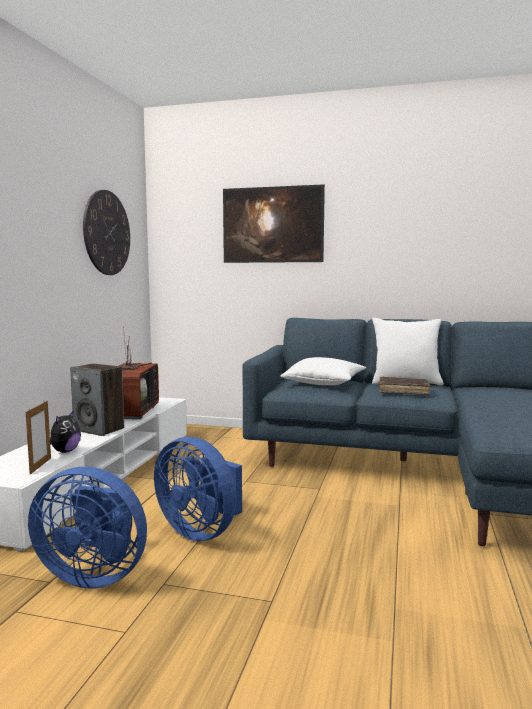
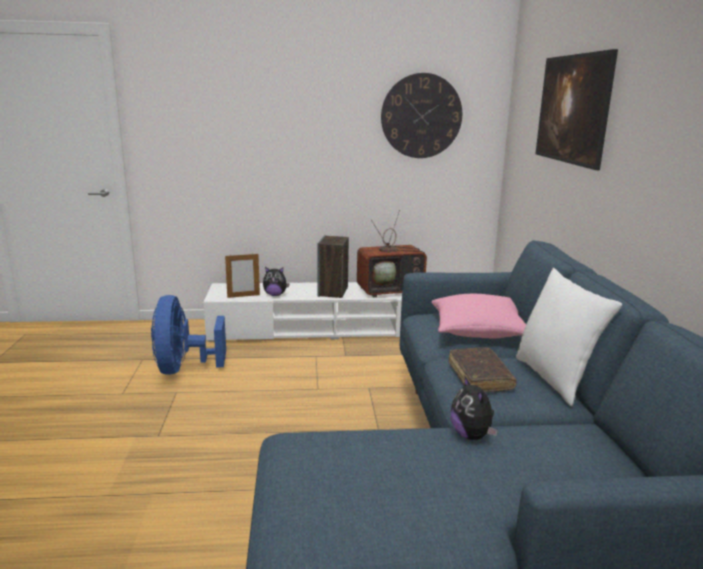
camera: 70 degrees right, 10 degrees up
blue fan [154,437,242,541] -> none
white pillow [280,357,366,385] -> pink pillow [431,294,526,338]
none -> plush toy [450,376,498,440]

